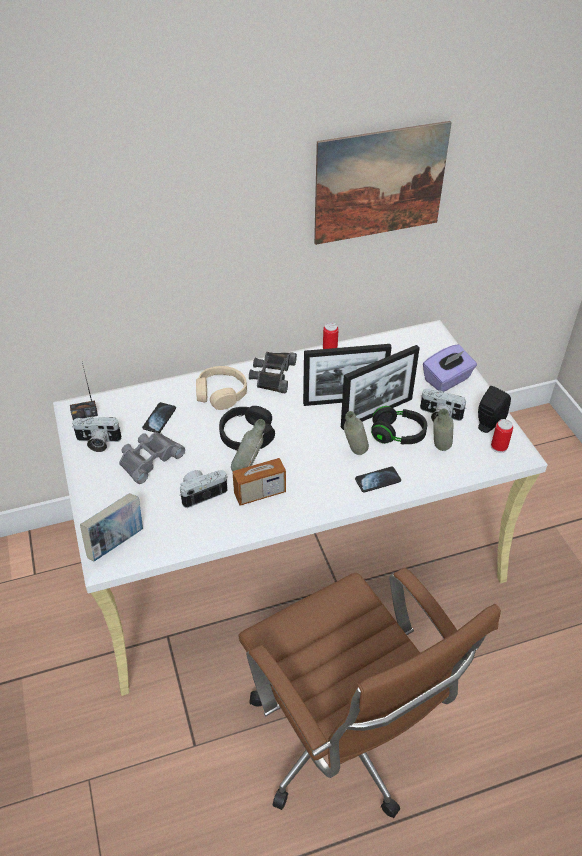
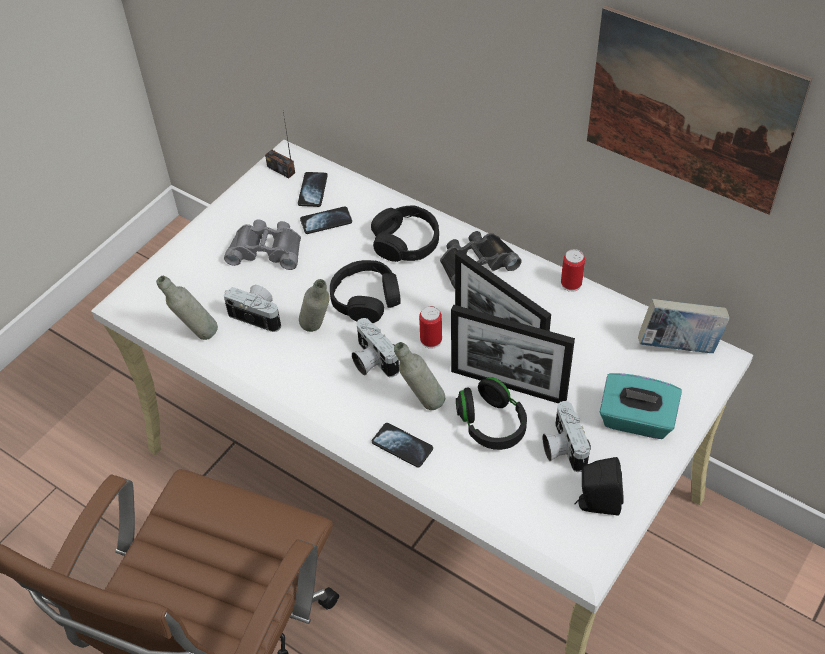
camera: 55 degrees right, 5 degrees up
camera [72,417,122,452] -> camera moved to [352,318,399,377]
book [80,493,143,561] -> book moved to [638,299,730,353]
beige headphones [196,366,247,410] -> black headphones [371,205,439,262]
radio [232,434,286,506] -> none
purple tissue box [423,344,477,392] -> turquoise tissue box [600,373,682,439]
grey bottle [433,408,454,451] -> grey bottle moved to [156,276,218,340]
can [491,419,513,453] -> can moved to [419,306,442,349]
none -> phone [298,172,328,207]

